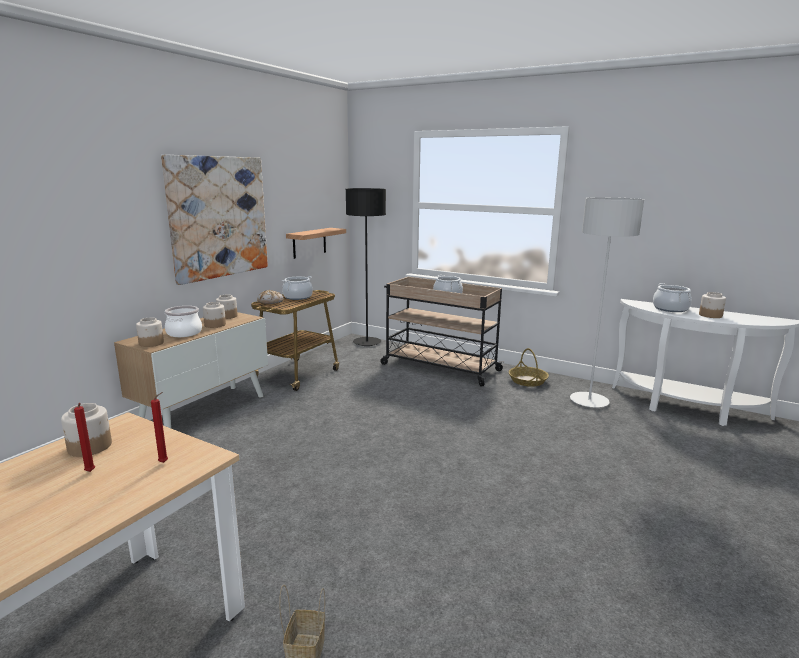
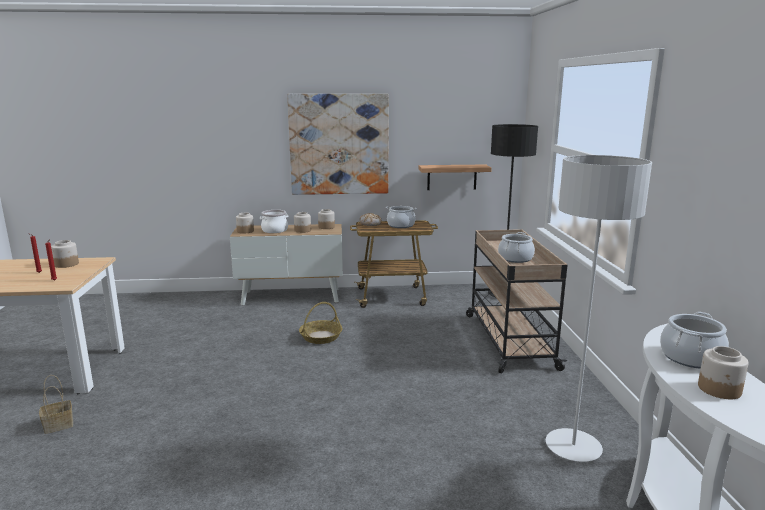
camera: 55 degrees right, 0 degrees up
basket [509,348,549,387] -> basket moved to [299,302,342,344]

